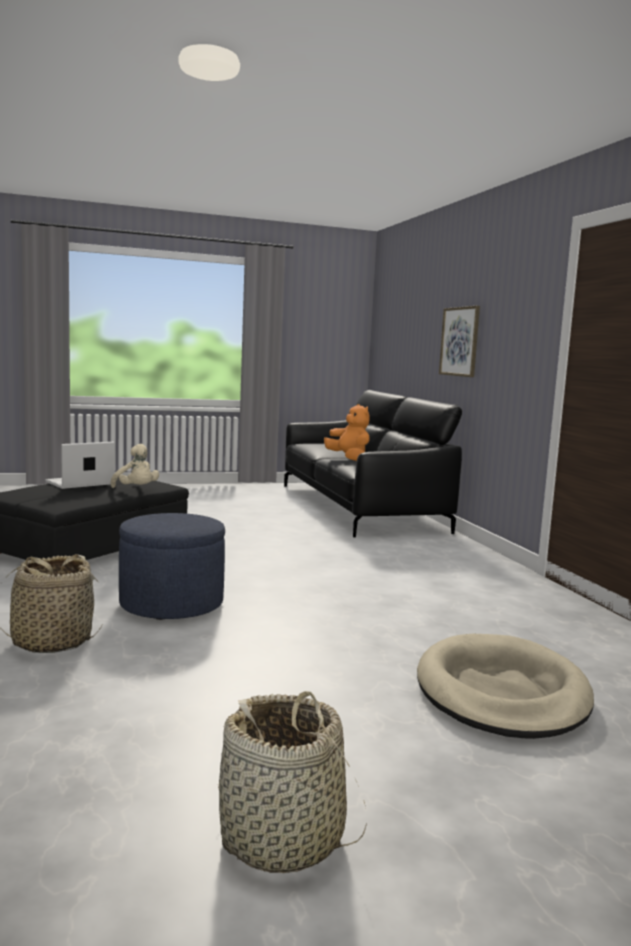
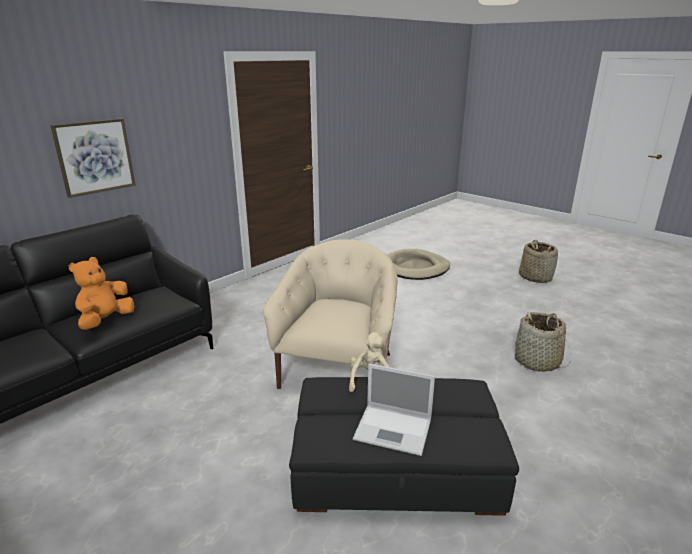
camera: 120 degrees left, 15 degrees up
blue ottoman [119,513,225,620] -> none
none -> beige armchair [263,239,398,389]

